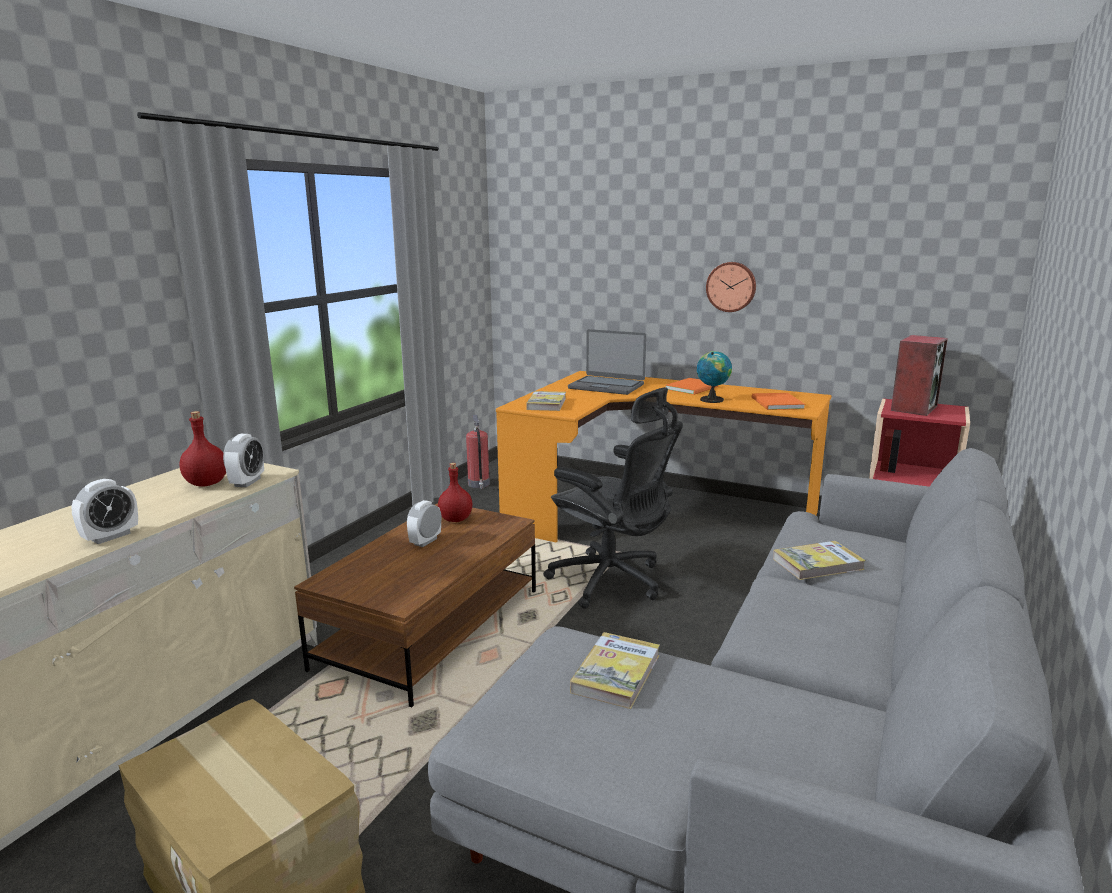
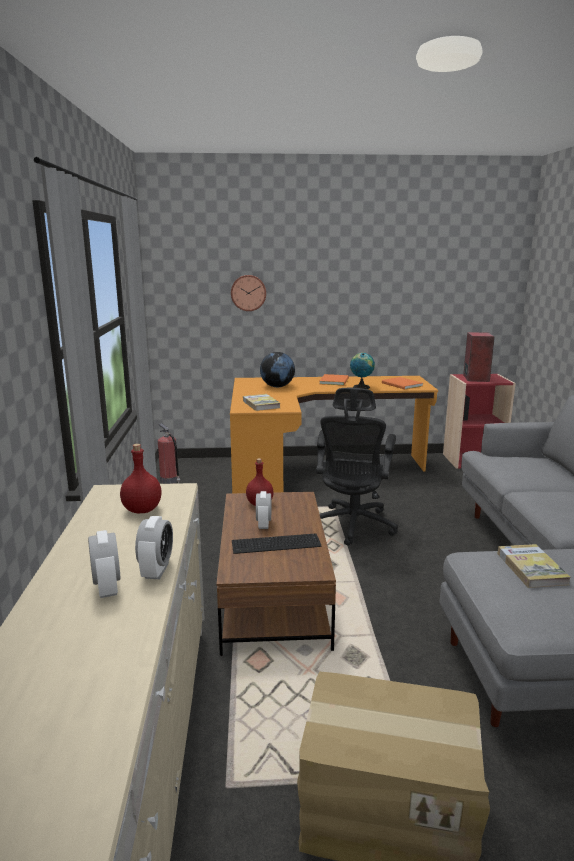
camera: 30 degrees left, 0 degrees up
alarm clock [223,434,264,487] -> alarm clock moved to [88,530,121,598]
office chair [543,387,683,609] -> office chair turned 90 degrees clockwise [316,388,398,546]
laptop [568,329,646,395] -> globe [260,352,295,387]
wall clock [706,262,756,312] -> wall clock moved to [231,275,266,311]
book [773,541,866,580] -> none
none -> keyboard [232,533,321,554]

